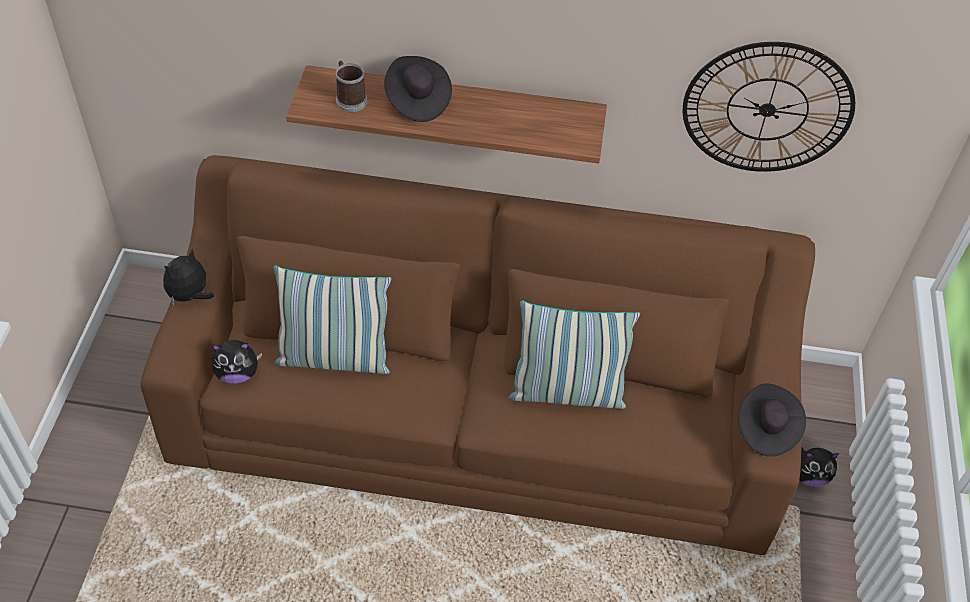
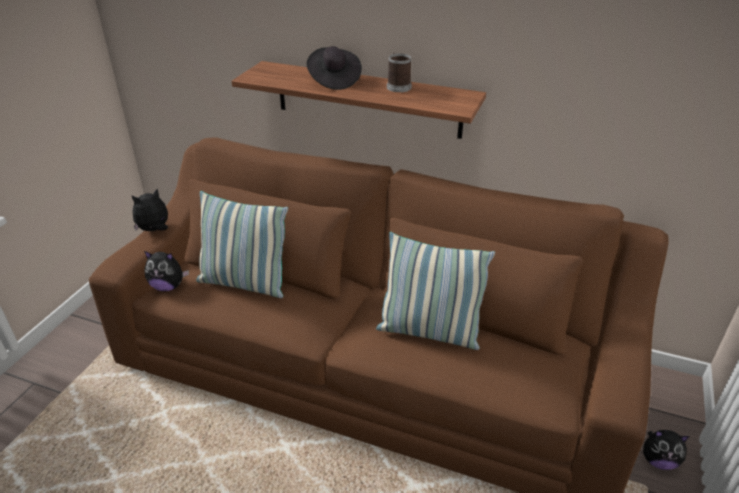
camera: 15 degrees right, 15 degrees down
mug [336,61,367,112] -> mug moved to [387,53,412,92]
wall clock [683,42,855,172] -> none
black hat [738,383,806,457] -> none

